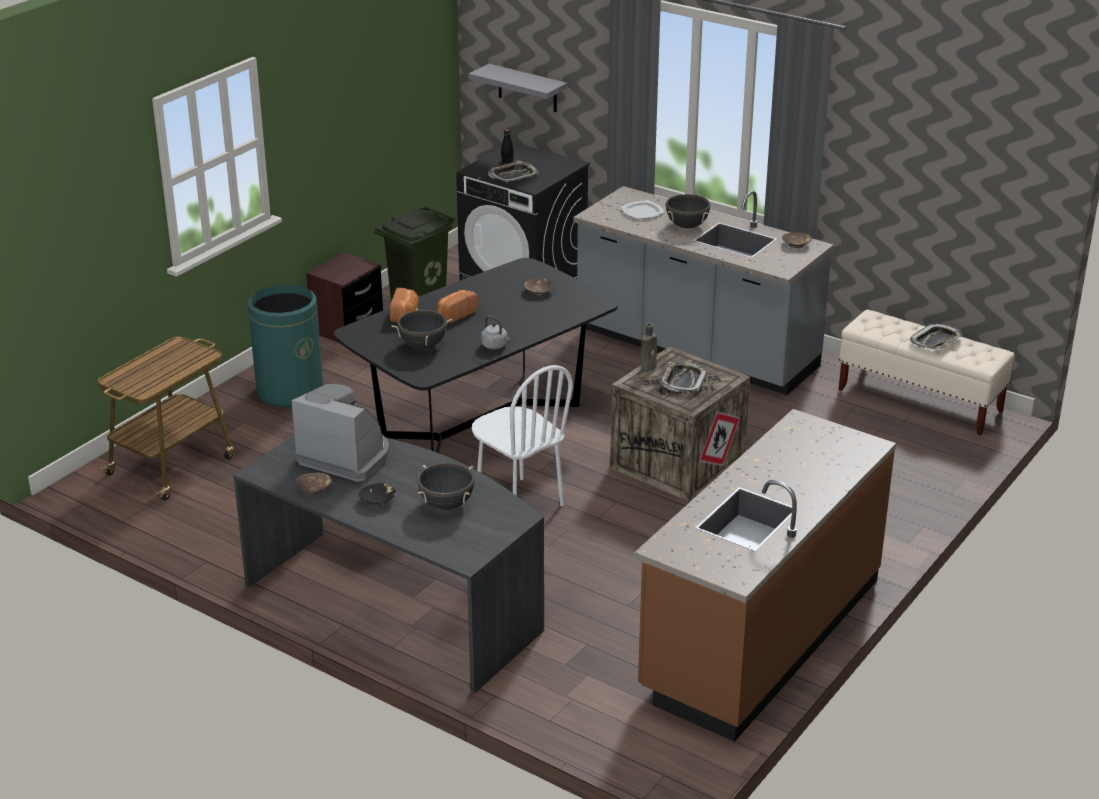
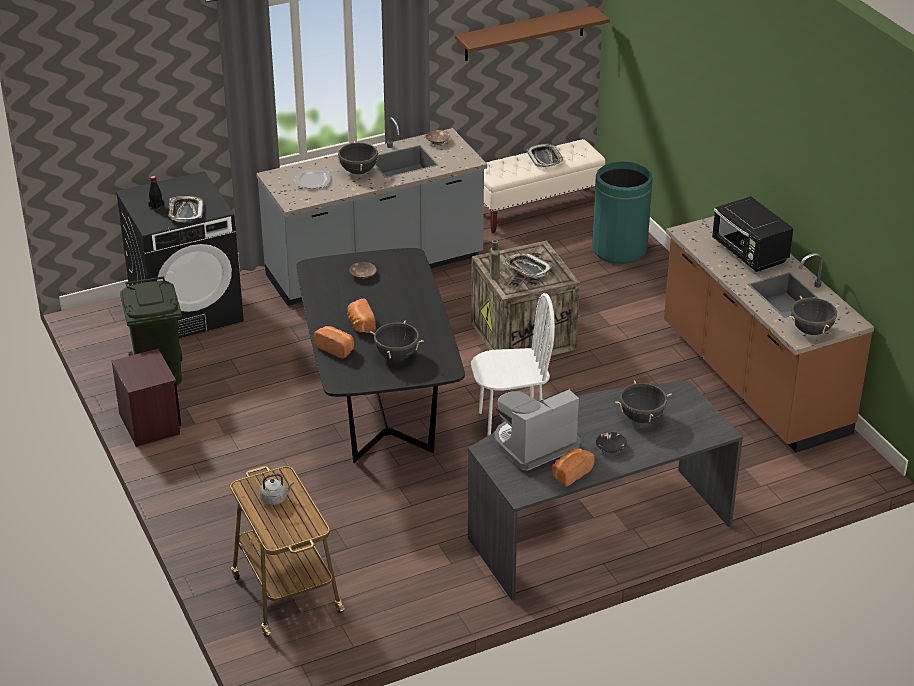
camera: 60 degrees left, 5 degrees up
green trash can [248,284,323,408] -> green trash can moved to [592,161,653,264]
brown bowl [295,473,332,495] -> bread [552,448,595,487]
grey shelf [468,64,567,112] -> none
grey kettle [481,316,510,349] -> grey kettle moved to [260,473,294,505]
none -> brown shelf [455,6,610,61]
none -> black microwave [712,196,793,272]
none -> black cooking pot [789,296,839,335]

